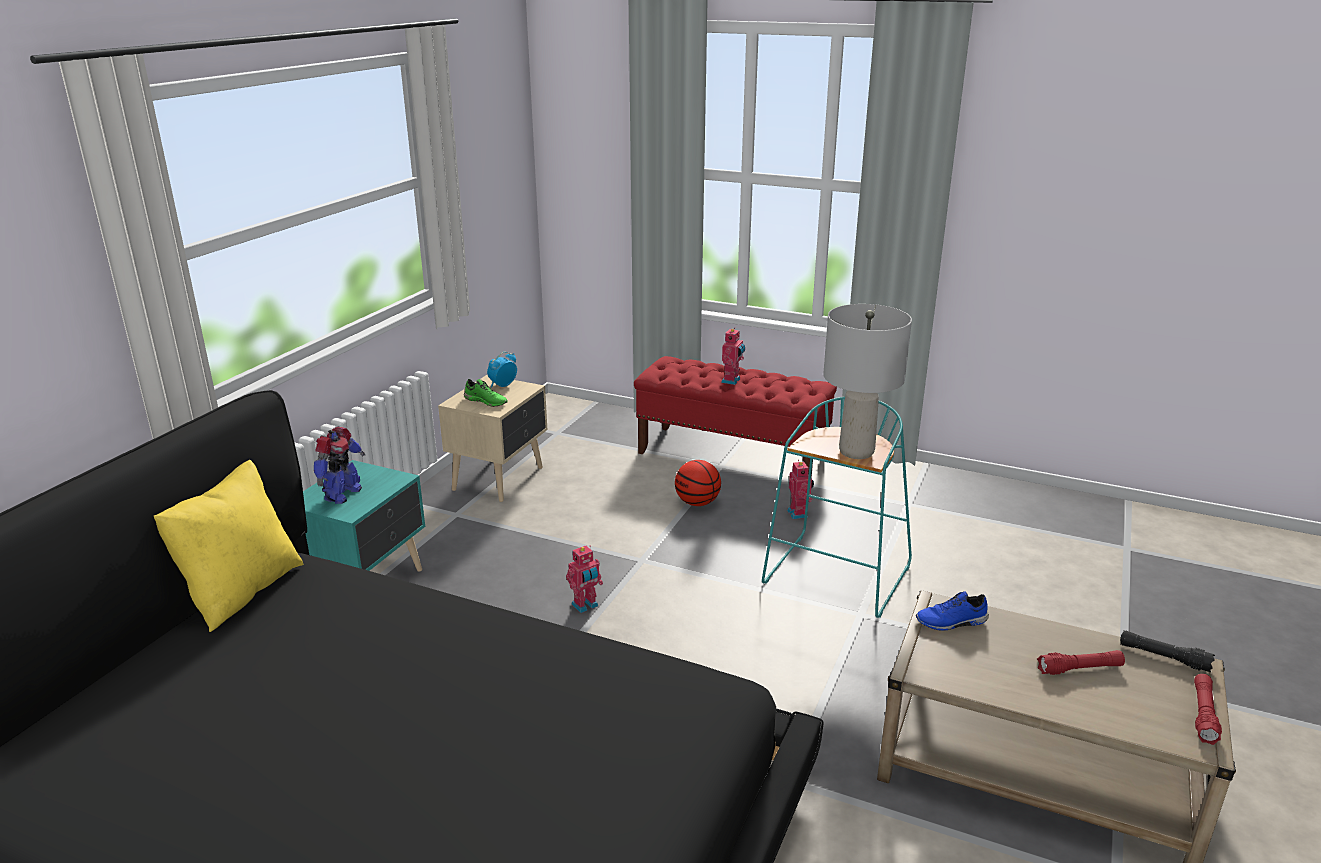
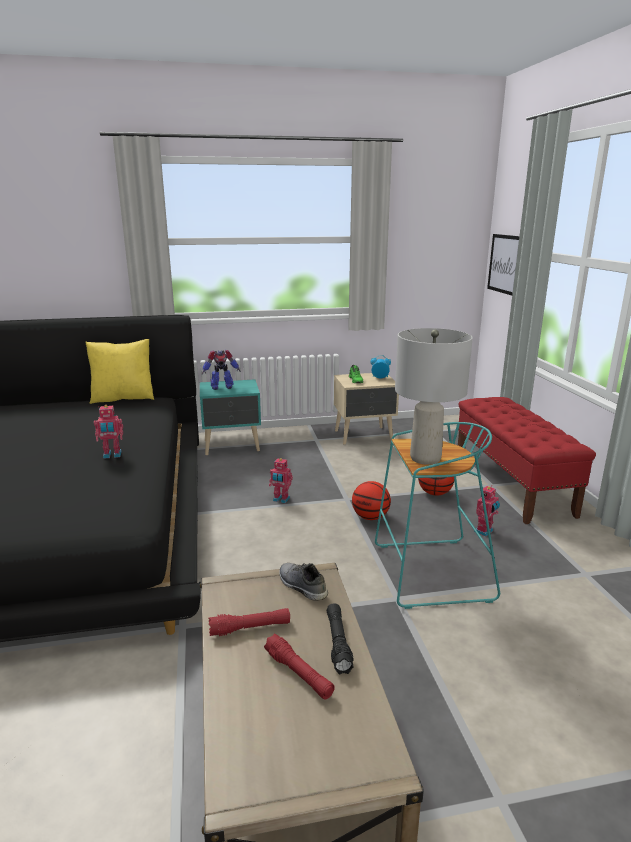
camera: 55 degrees right, 5 degrees down
toy robot [721,329,745,385] -> toy robot moved to [94,405,123,459]
blue shoe [916,591,989,631] -> grey shoe [279,563,328,601]
black flashlight [1120,631,1215,672] -> black flashlight moved to [327,603,354,674]
red flashlight [1194,674,1222,745] -> red flashlight moved to [208,608,290,636]
none -> basketball [352,481,391,520]
none -> picture [487,234,519,296]

